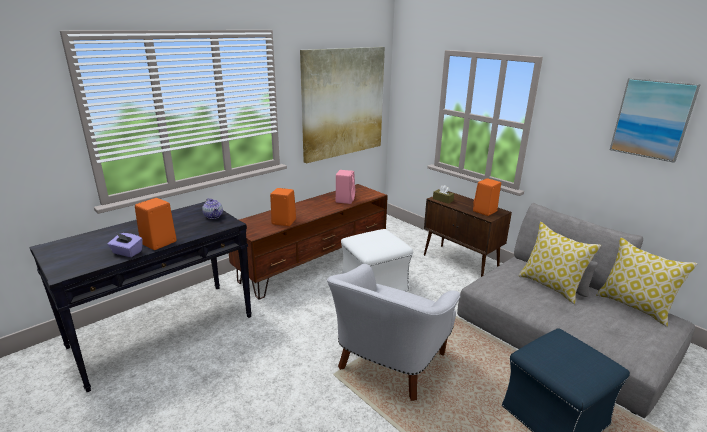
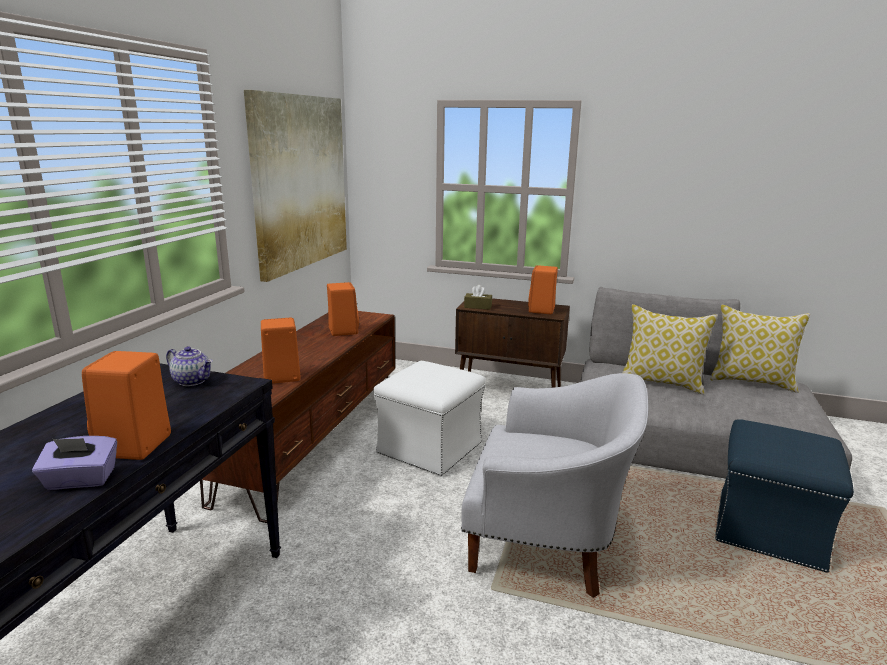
camera: 30 degrees left, 5 degrees down
white armchair [327,264,461,401] -> white armchair turned 75 degrees counterclockwise [461,373,648,598]
pink speaker [336,170,355,204] -> orange speaker [327,282,359,336]
picture [610,78,701,163] -> none

